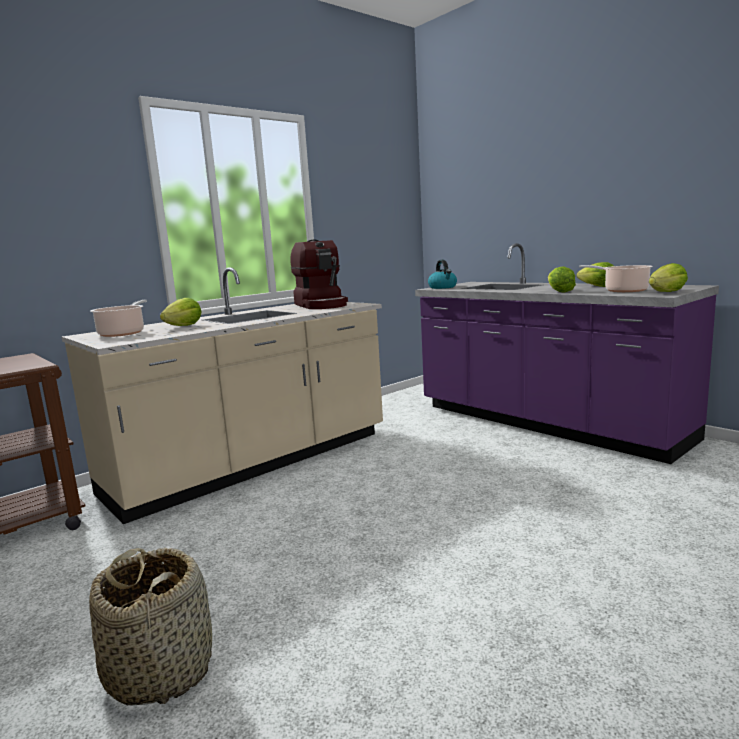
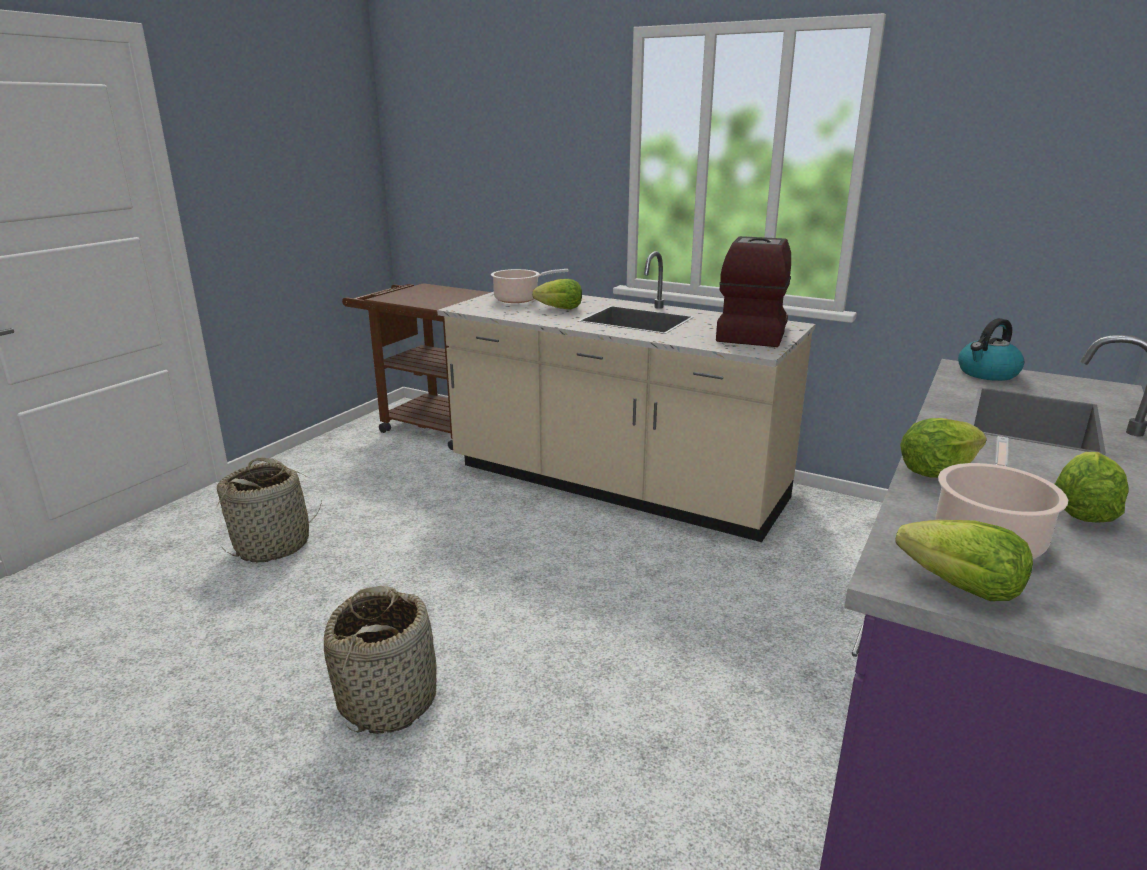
camera: 70 degrees right, 10 degrees up
coffee machine [290,240,348,309] -> coffee machine turned 150 degrees clockwise [716,236,791,347]
none -> basket [324,586,437,734]

